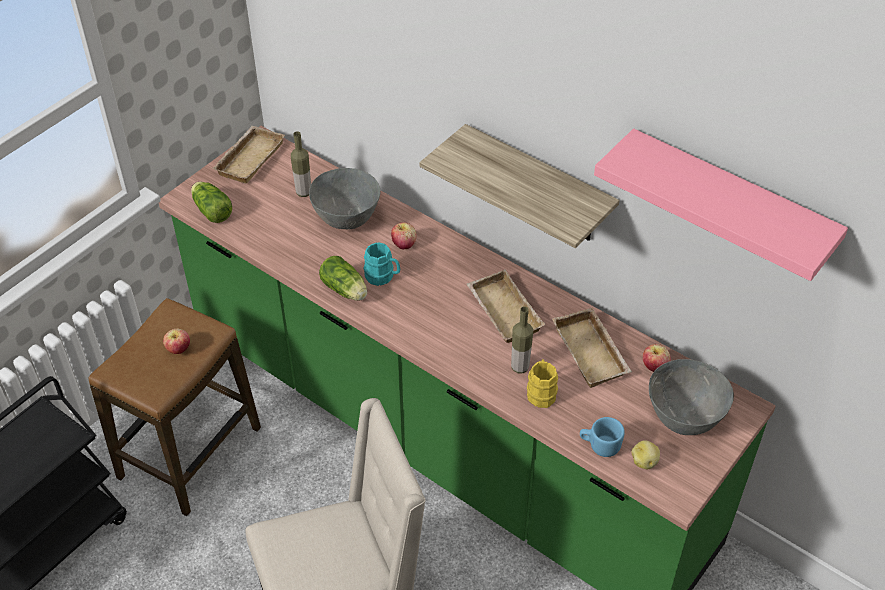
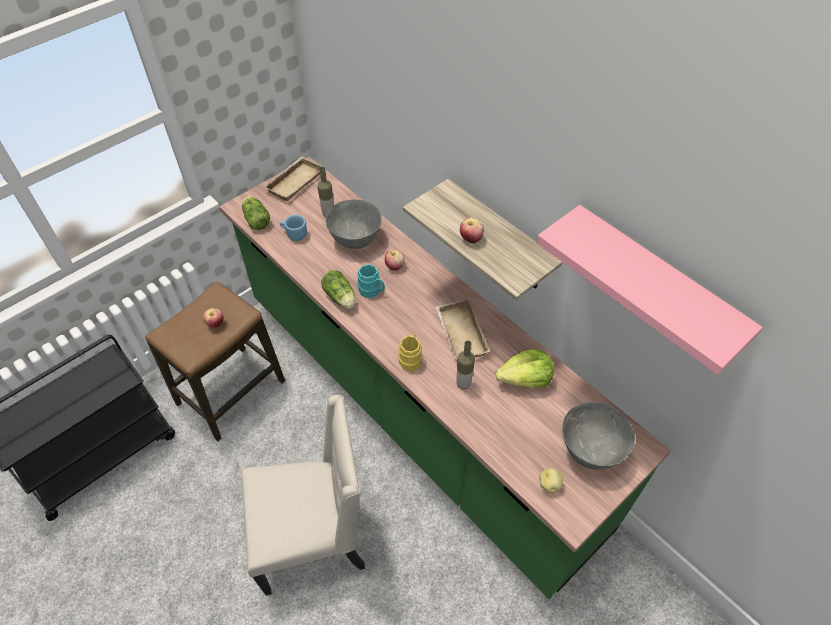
camera: 10 degrees right, 5 degrees up
yellow mug [527,359,558,408] -> yellow mug moved to [398,334,423,372]
beige tray [552,307,632,388] -> lettuce [496,349,554,388]
blue mug [580,417,625,457] -> blue mug moved to [280,215,307,241]
apple [643,344,671,372] -> apple moved to [460,217,484,243]

